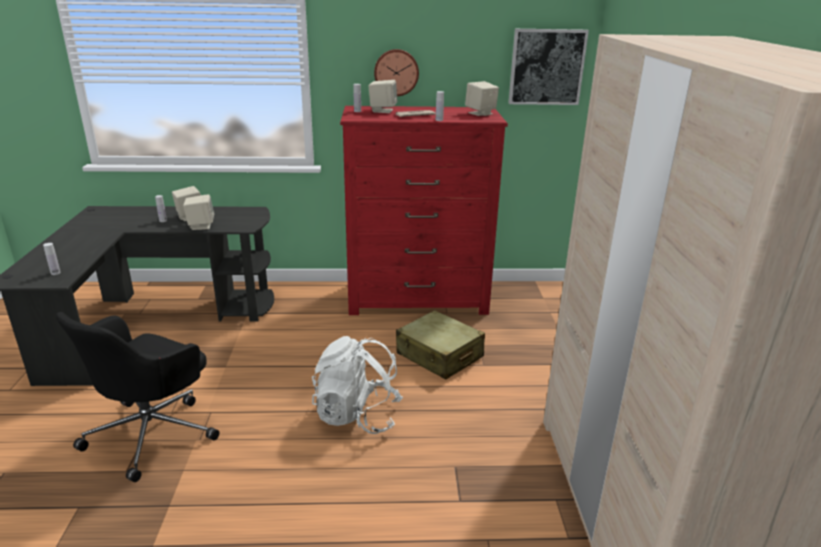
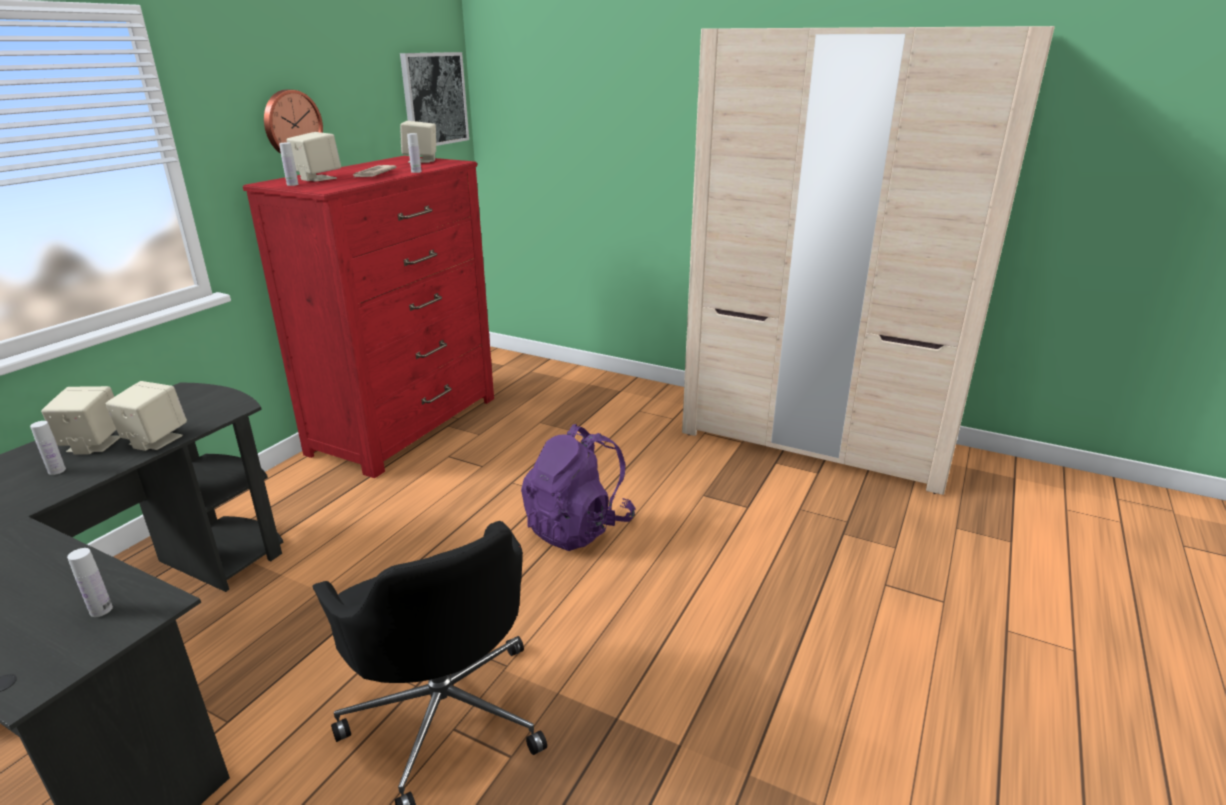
camera: 60 degrees left, 0 degrees up
white backpack [312,336,403,434] -> purple backpack [521,424,635,551]
beige suitcase [396,310,485,380] -> none

